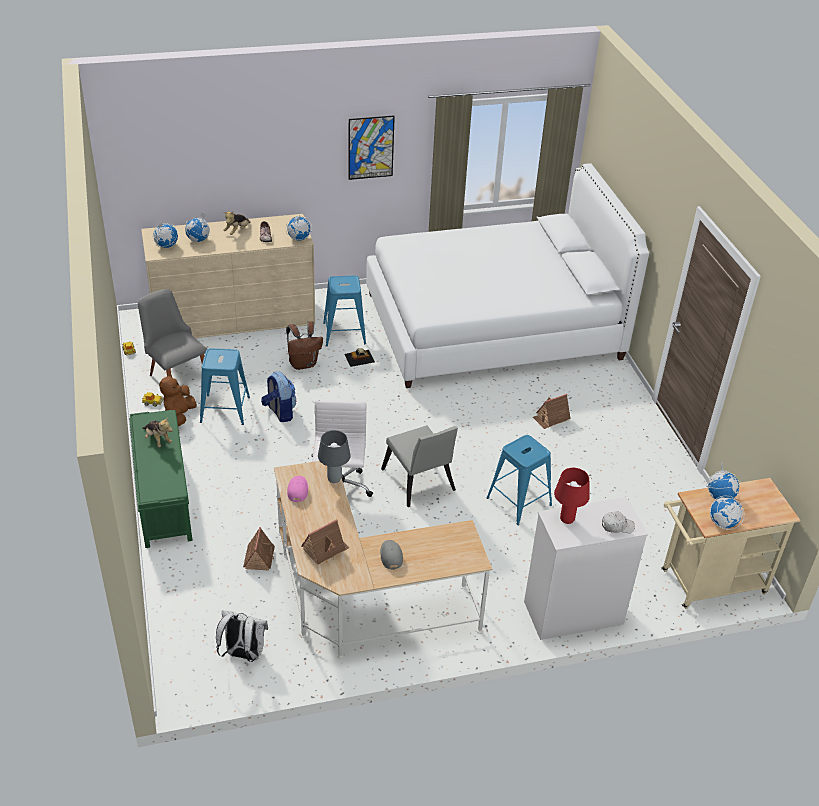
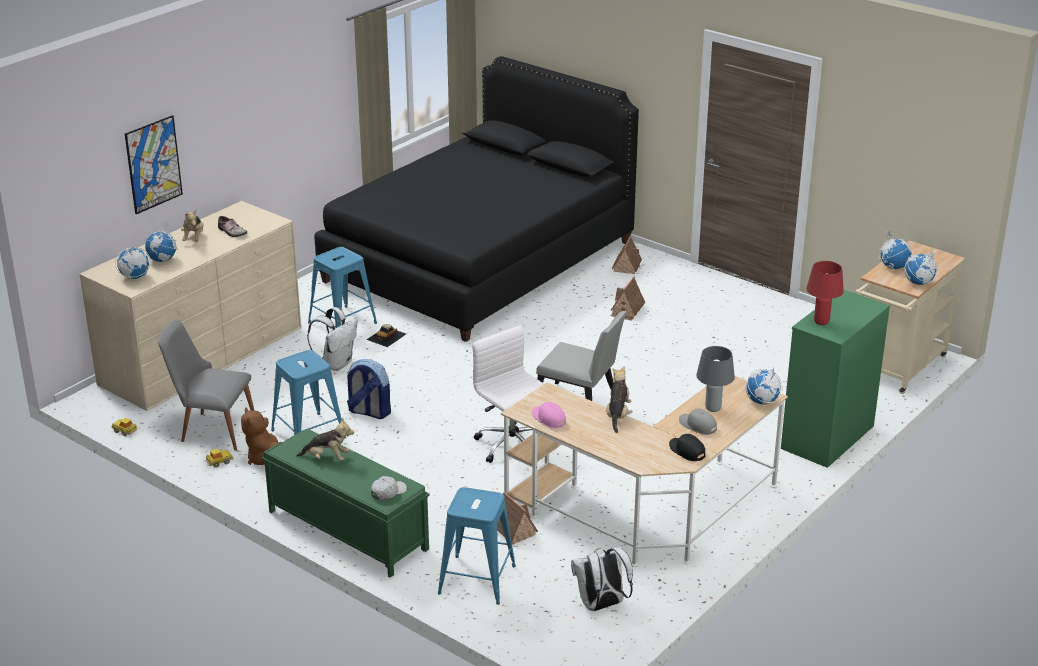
camera: 35 degrees left, 10 degrees down
globe [286,216,312,241] -> globe moved to [746,366,783,405]
brown backpack [286,321,323,370] -> white backpack [307,307,357,371]
toy house [301,519,349,565] -> toy house moved to [612,236,642,274]
grey table lamp [318,430,351,483] -> grey table lamp moved to [696,346,735,412]
picture [348,115,395,180] -> picture moved to [125,115,183,214]
white bed [366,163,649,388] -> black bed [314,56,639,342]
blue stool [487,435,552,525] -> blue stool moved to [438,487,516,605]
white dresser [524,497,648,640] -> green dresser [781,290,890,468]
white cap [602,511,635,533] -> white cap moved to [371,476,407,500]
none -> plush toy [606,366,633,433]
none -> black cap [669,434,705,461]

